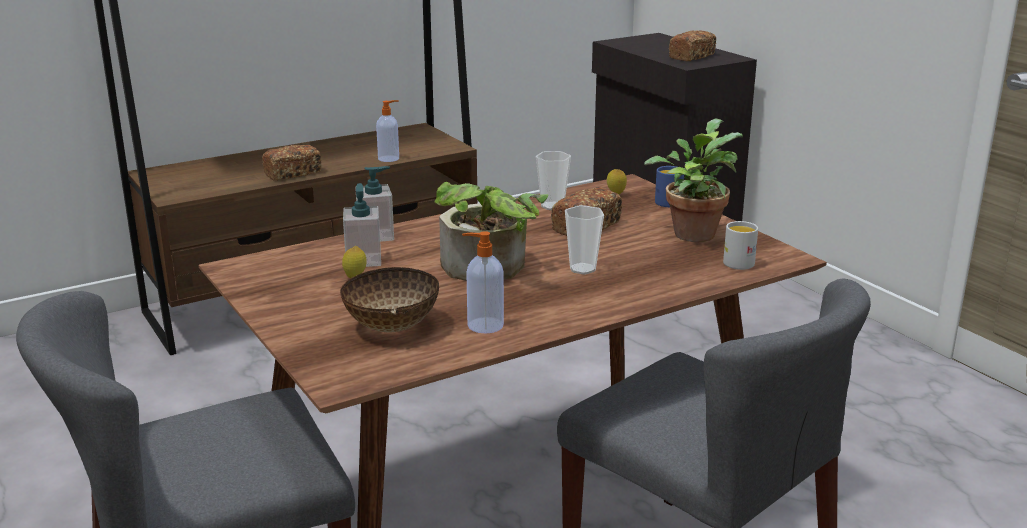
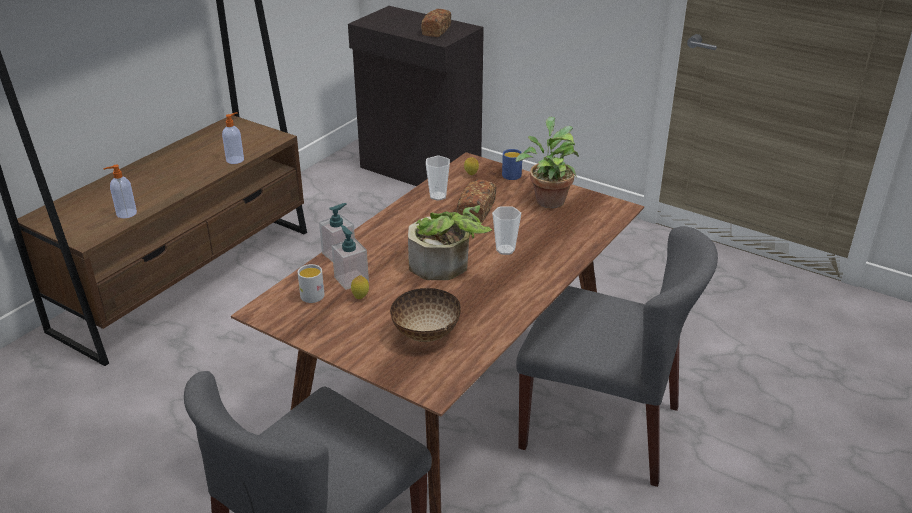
camera: 25 degrees left, 10 degrees up
bread [262,145,322,180] -> none
soap dispenser [462,231,504,333] -> soap dispenser moved to [103,165,137,218]
white mug [723,221,758,270] -> white mug moved to [298,264,324,303]

